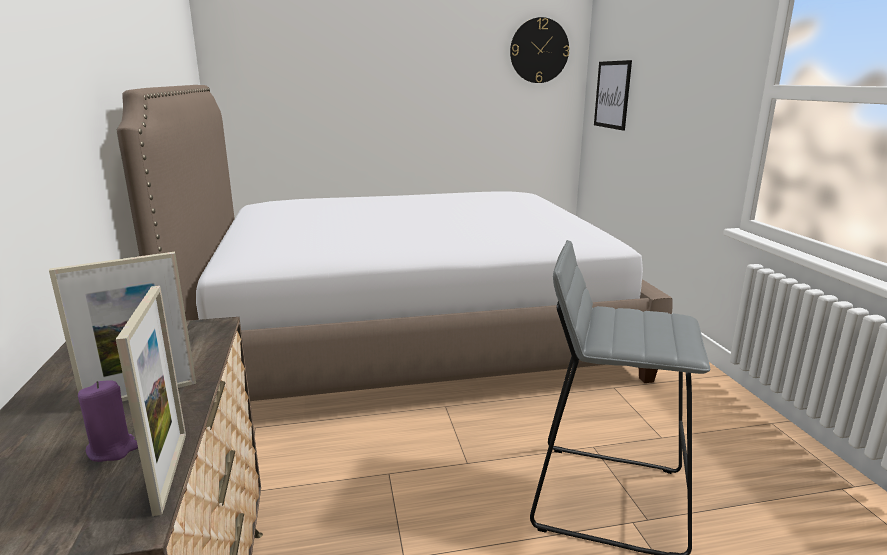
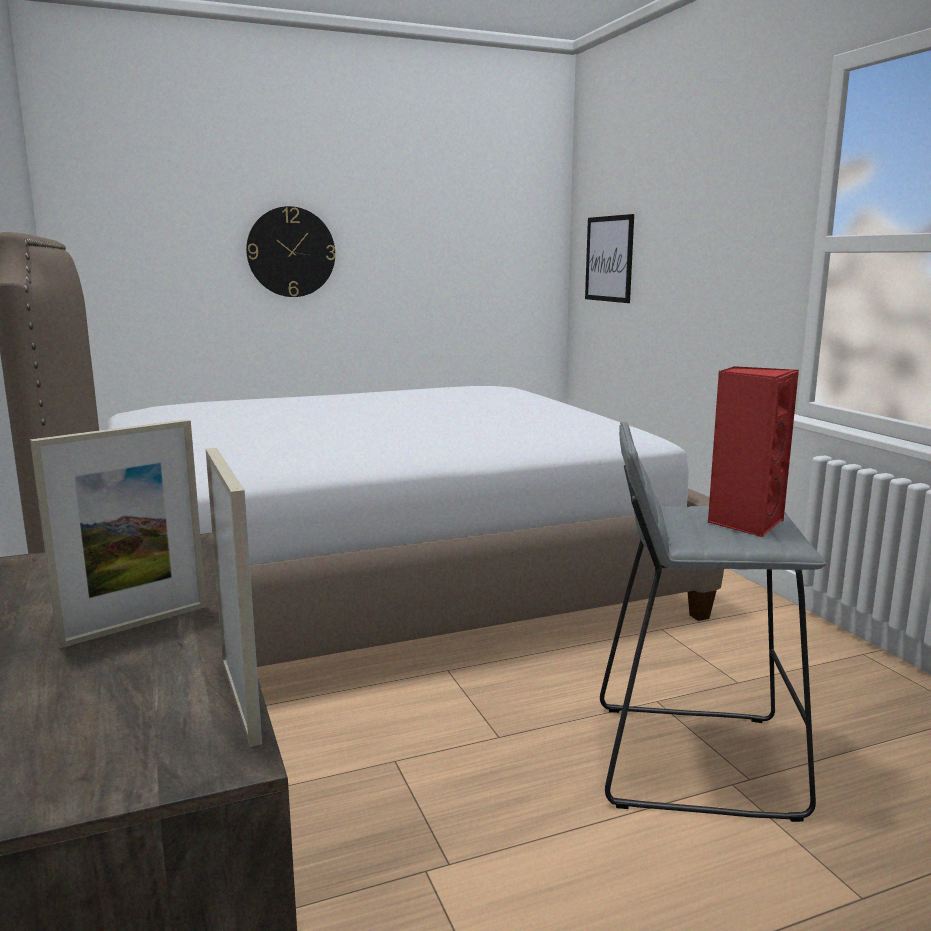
camera: 10 degrees left, 5 degrees down
purple candle [78,380,138,462] -> none
wall clock [510,17,569,83] -> wall clock moved to [246,206,335,297]
none -> red speaker [707,366,799,537]

